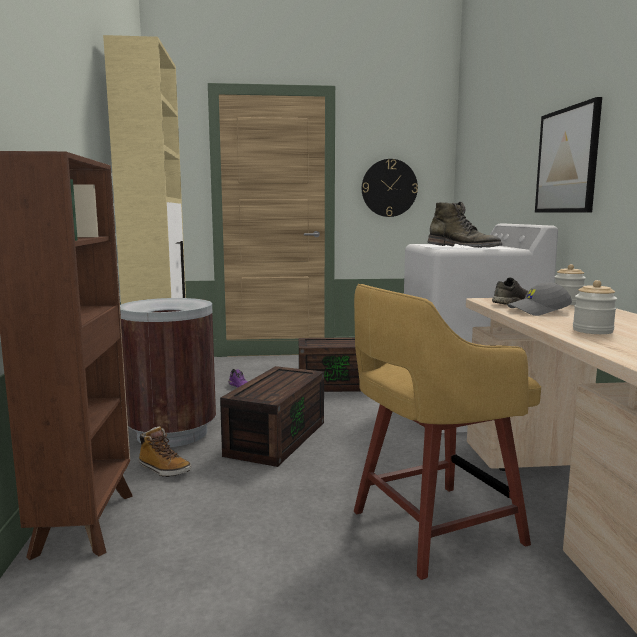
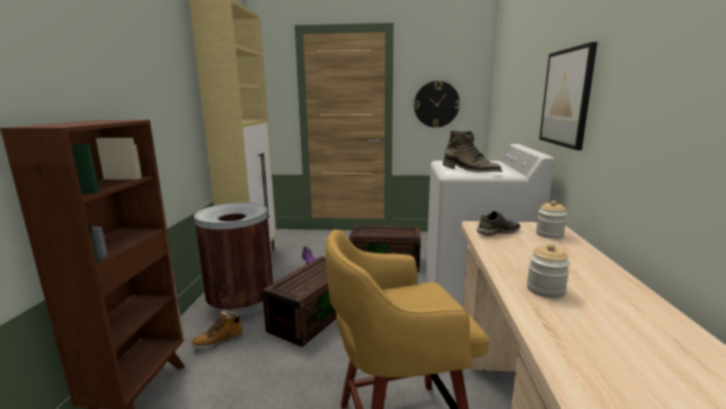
camera: 10 degrees right, 5 degrees up
boot [139,426,191,477] -> boot turned 105 degrees clockwise [192,310,243,349]
grey cap [507,282,572,316] -> none

